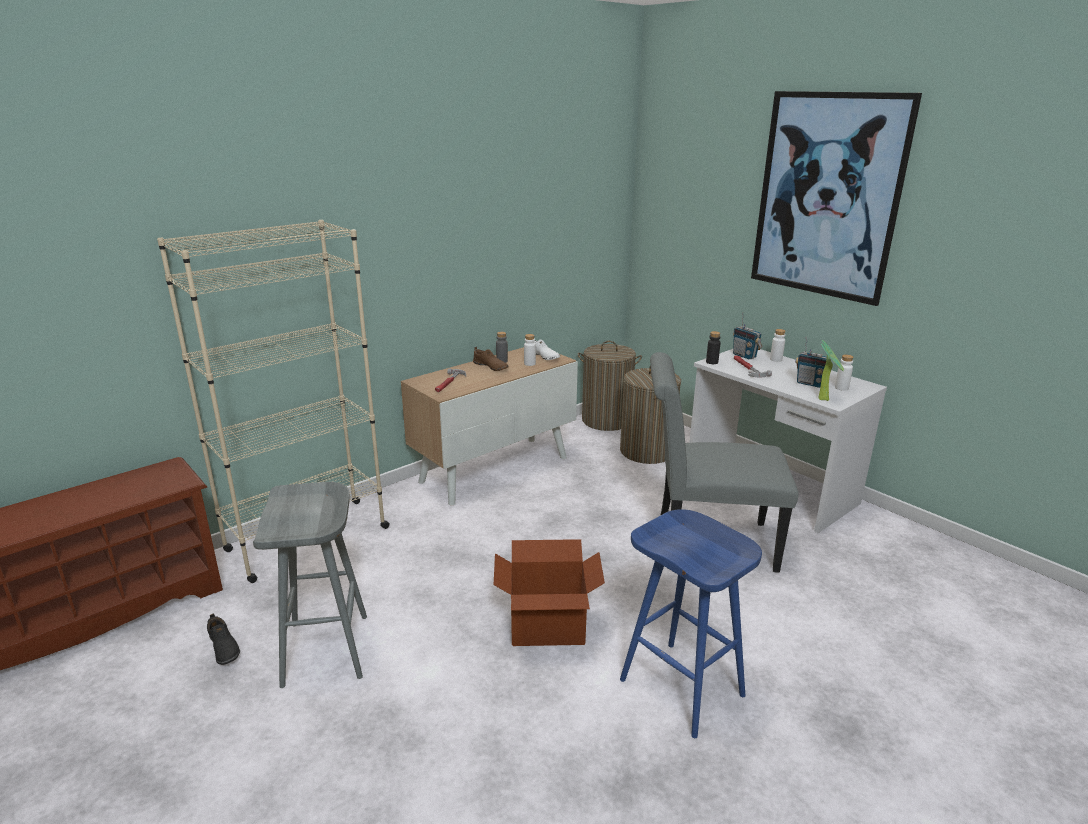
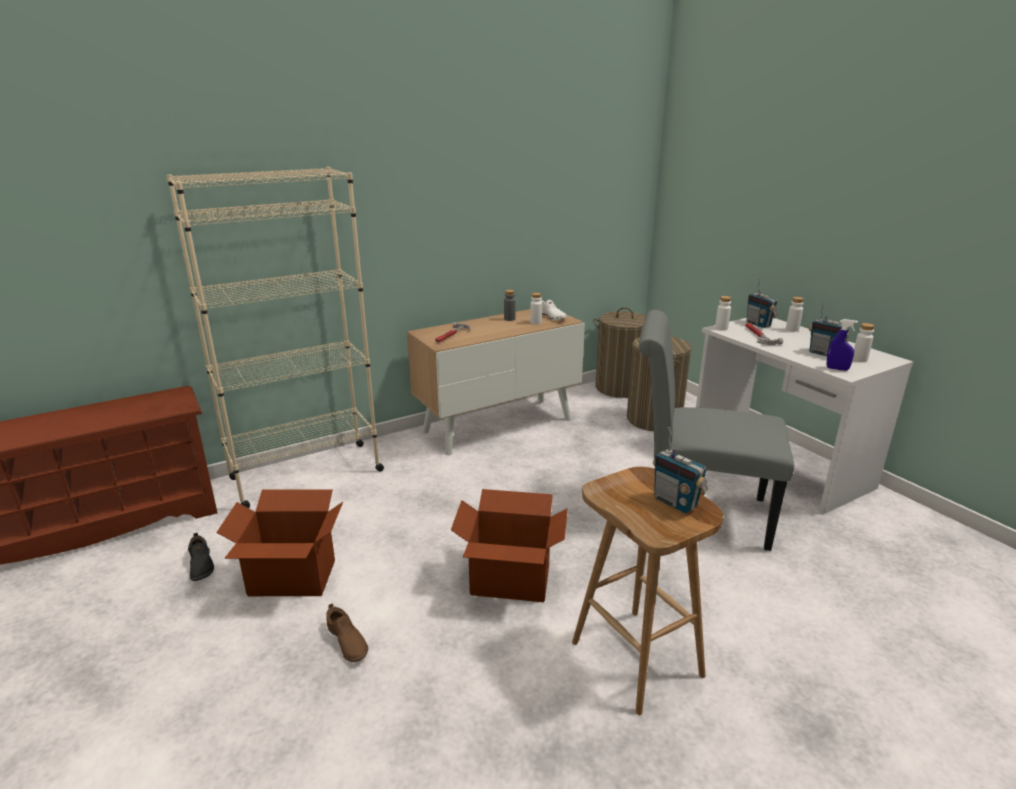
camera: 10 degrees right, 0 degrees up
grey stool [253,482,367,688] -> cardboard box [216,489,343,596]
brown shoe [473,347,509,371] -> brown shoe moved to [326,603,368,662]
blue stool [620,509,762,738] -> brown stool [572,467,723,715]
black bottle [706,331,721,364] -> white bottle [715,296,731,331]
picture [751,91,922,306] -> none
potted plant [819,340,844,401] -> blue spray bottle [827,319,858,371]
none -> radio [653,427,708,513]

